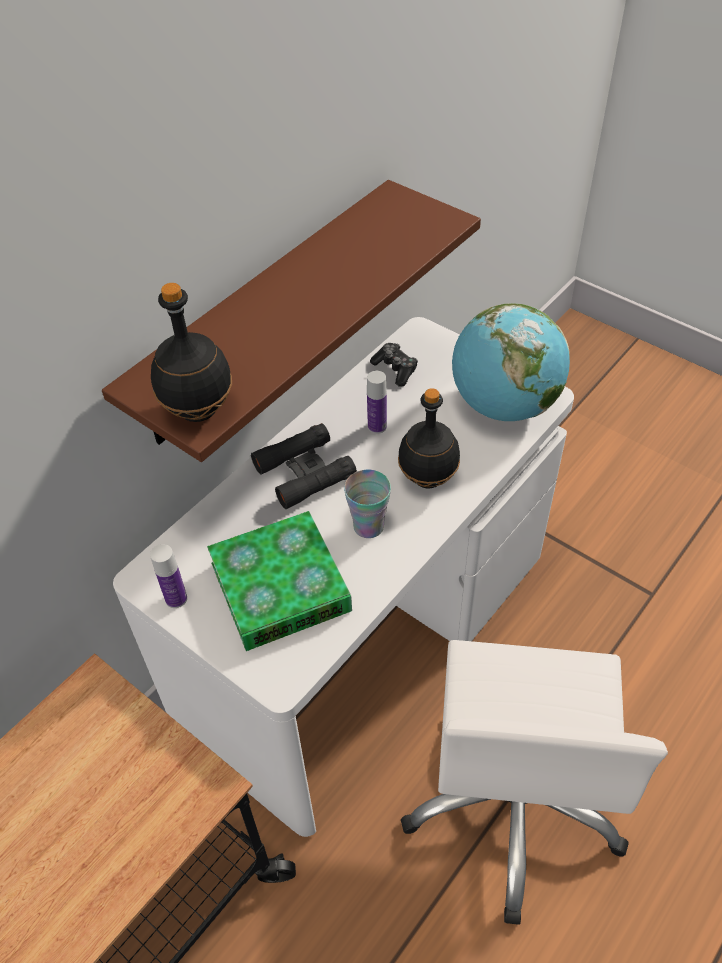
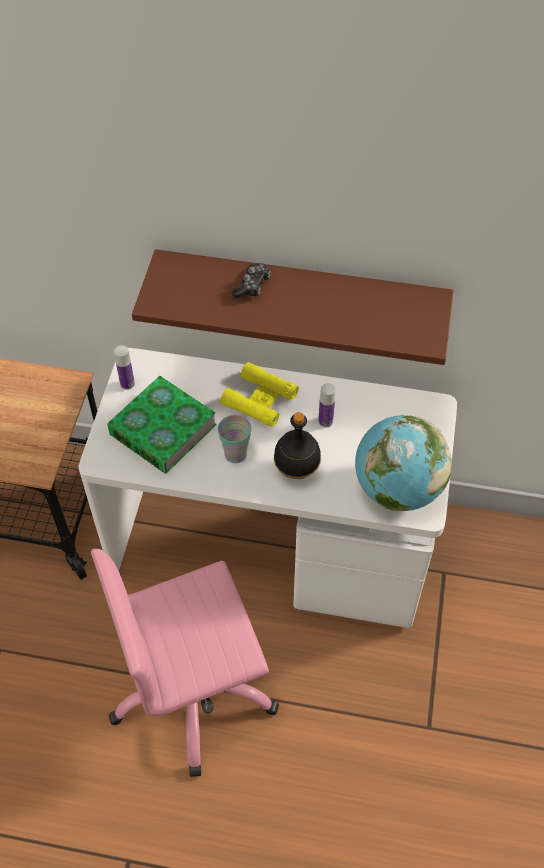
camera: 60 degrees right, 5 degrees up
black bottle [151,283,232,422] -> none
black binoculars [251,423,357,509] -> yellow binoculars [220,362,299,427]
game controller [370,343,418,386] -> game controller moved to [232,263,271,298]
white office chair [401,640,668,925] -> pink office chair [91,549,279,777]

